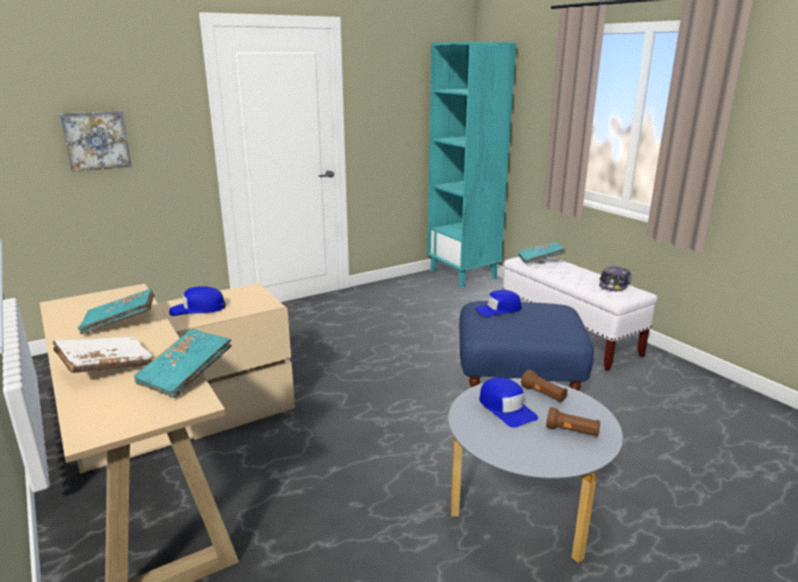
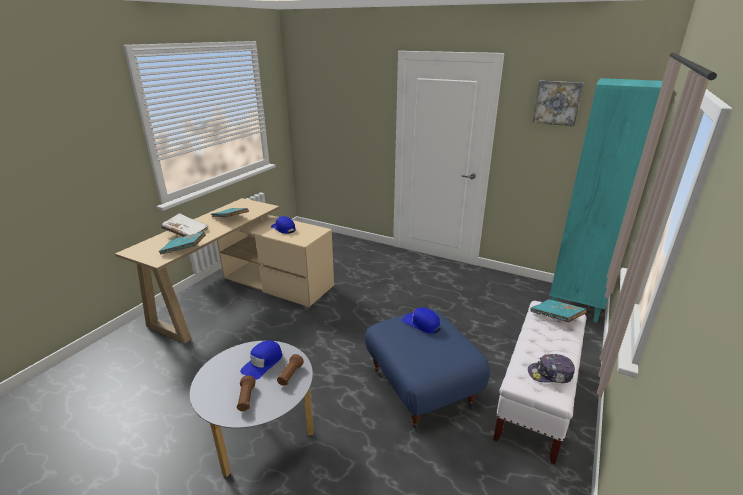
camera: 60 degrees right, 5 degrees up
picture [60,111,131,172] -> picture moved to [532,81,584,126]

